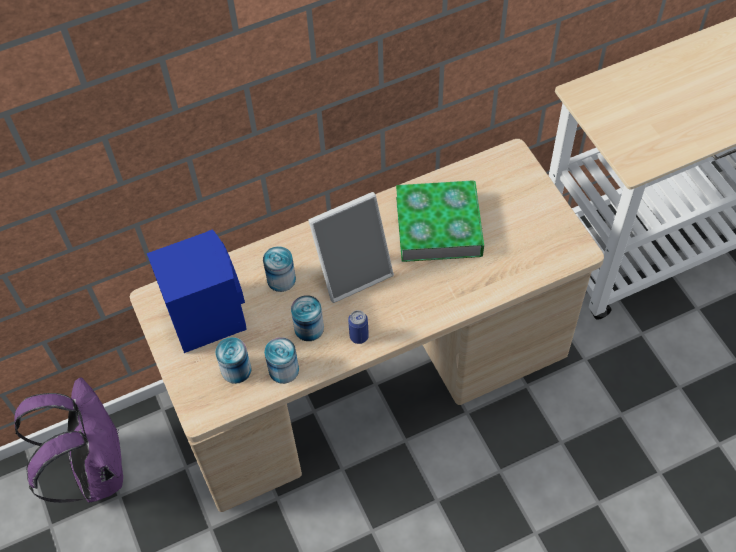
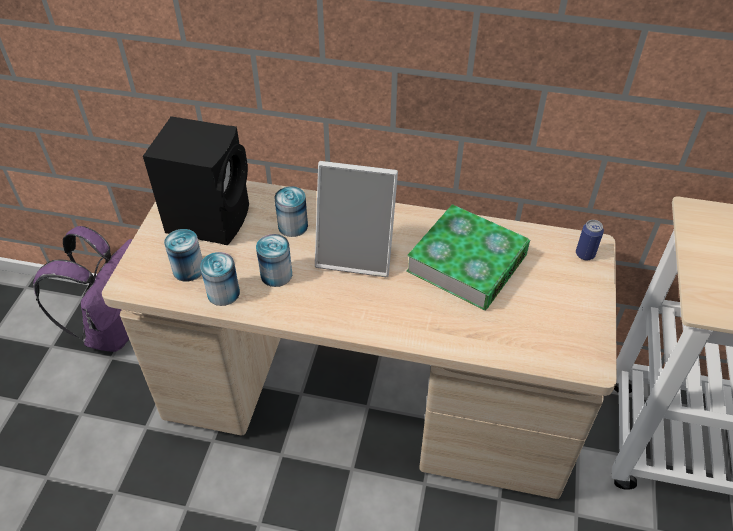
camera: 35 degrees right, 10 degrees down
blue speaker [147,229,247,353] -> black speaker [143,116,249,245]
can [348,310,369,344] -> can moved to [576,220,604,261]

